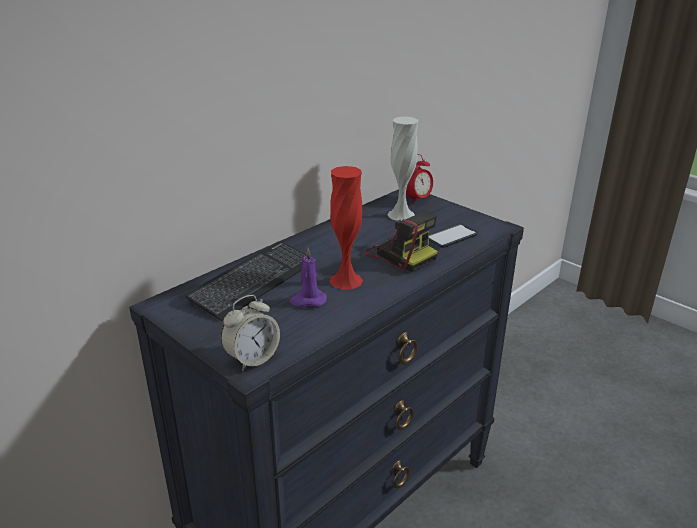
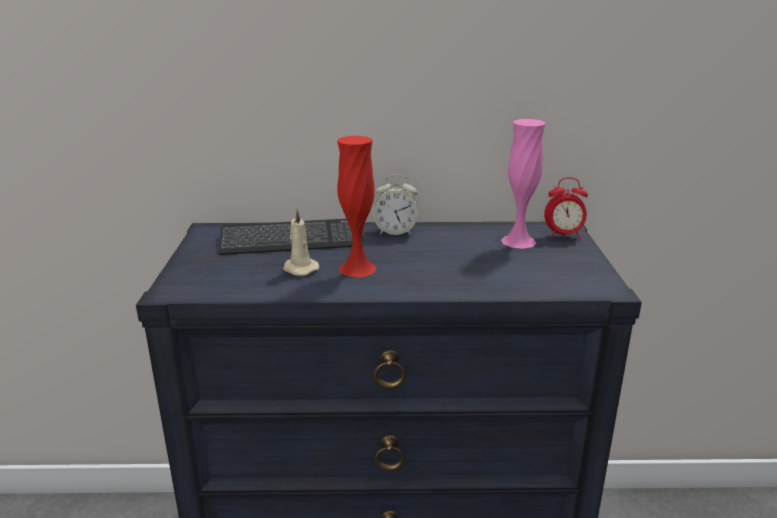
camera: 45 degrees right, 5 degrees down
alarm clock [221,295,280,371] -> alarm clock moved to [373,175,418,235]
purple candle [289,248,327,307] -> beige candle [283,209,319,276]
camera [364,212,438,272] -> none
white vase [387,117,418,221] -> pink vase [501,119,545,249]
phone [429,224,478,248] -> none

